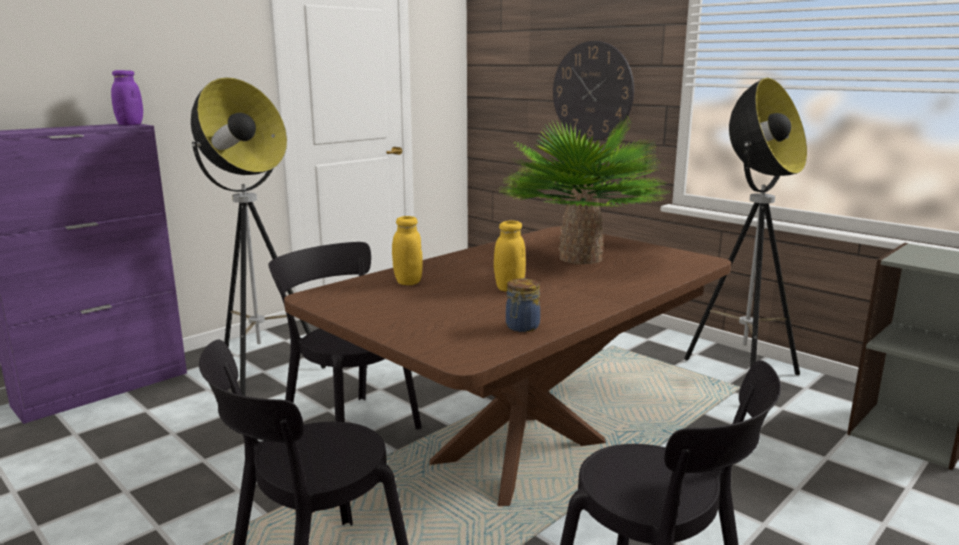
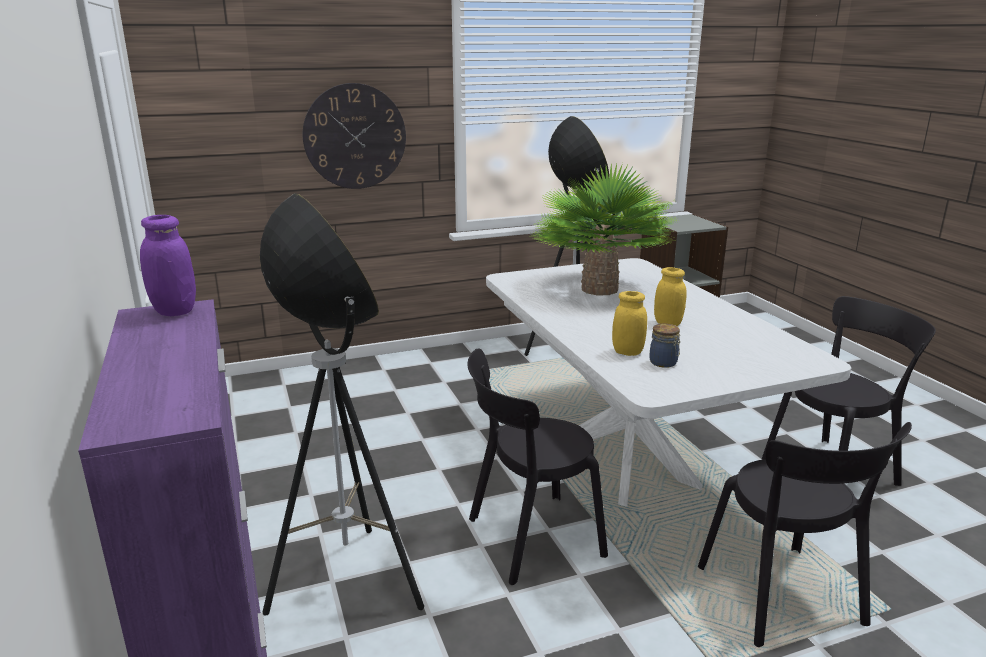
camera: 65 degrees left, 5 degrees up
brown dining table [284,226,731,506] -> white dining table [486,258,851,507]
jar [506,278,540,332] -> jar moved to [649,324,681,368]

